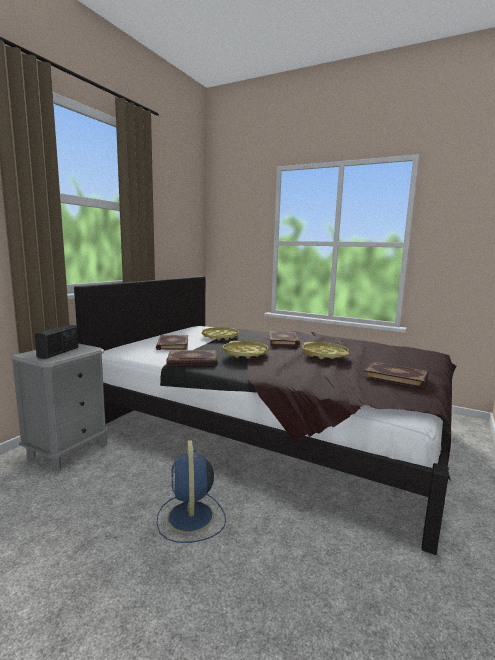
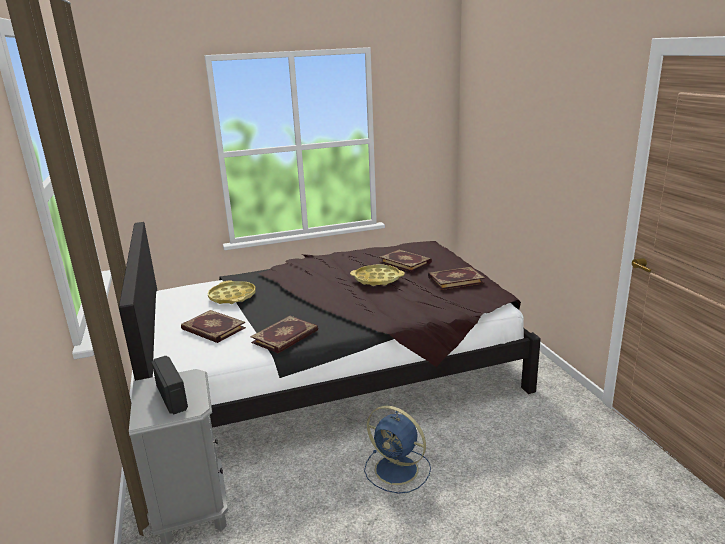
camera: 45 degrees left, 10 degrees up
yellow tray [223,341,269,358] -> none
book [269,331,300,346] -> book moved to [379,249,432,272]

